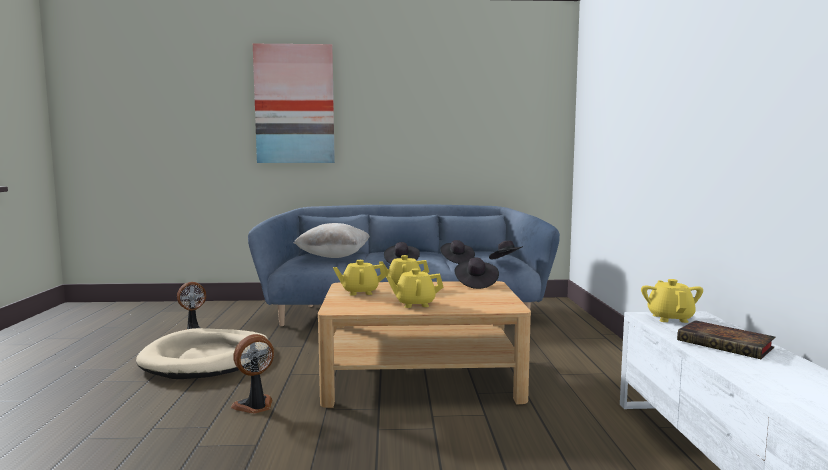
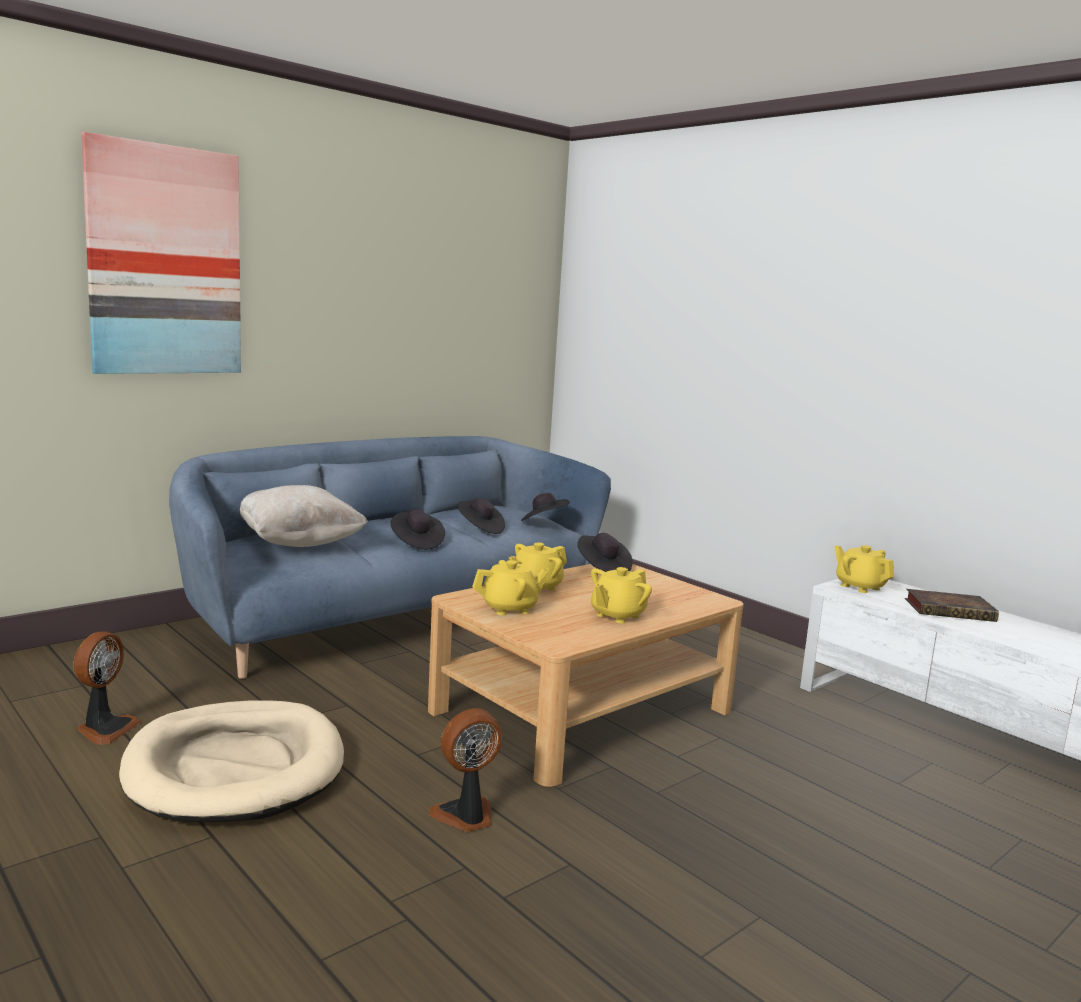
camera: 40 degrees left, 5 degrees up
fan [231,334,274,414] -> fan turned 45 degrees clockwise [429,708,502,832]
yellow teapot [333,260,386,296] -> yellow teapot turned 150 degrees counterclockwise [472,560,550,615]

